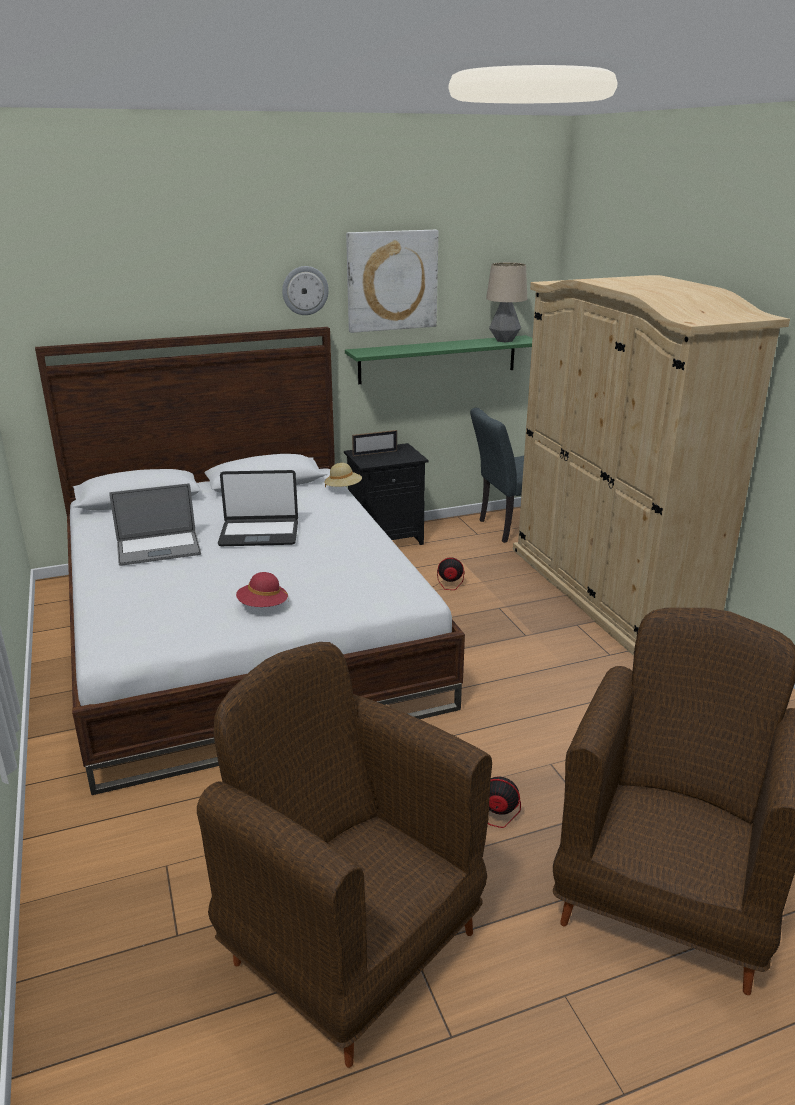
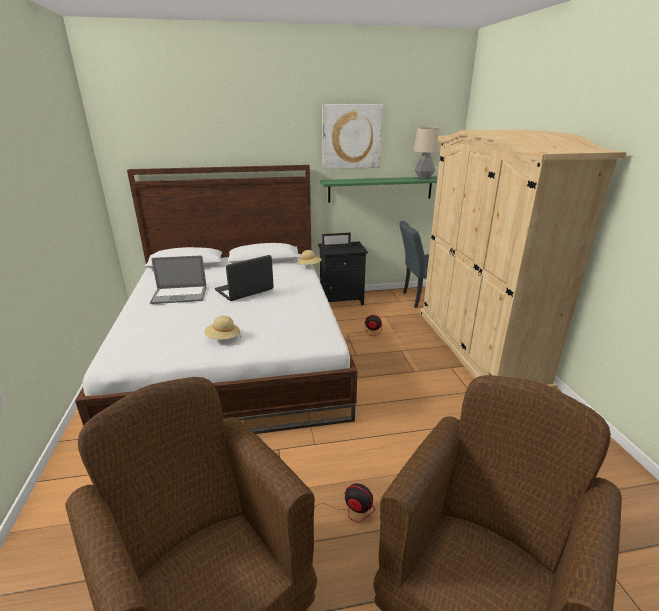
camera: 10 degrees right, 0 degrees up
laptop [218,470,298,546] -> laptop turned 135 degrees clockwise [215,255,274,301]
red hat [236,572,289,607] -> beige hat [204,316,241,340]
wall clock [282,266,329,315] -> none

